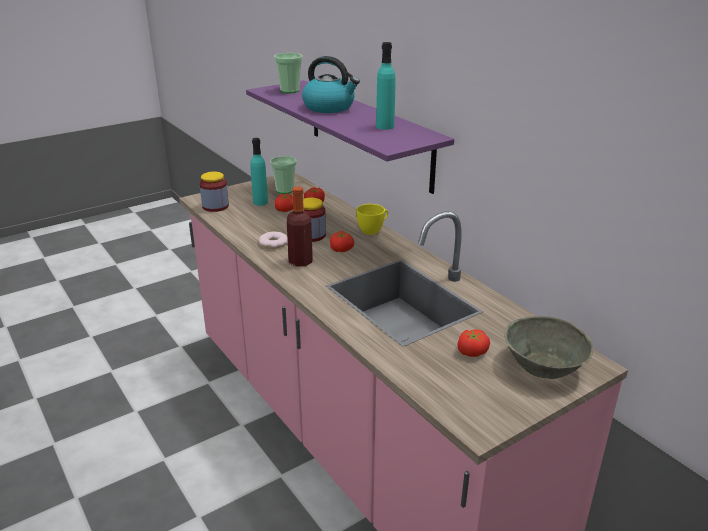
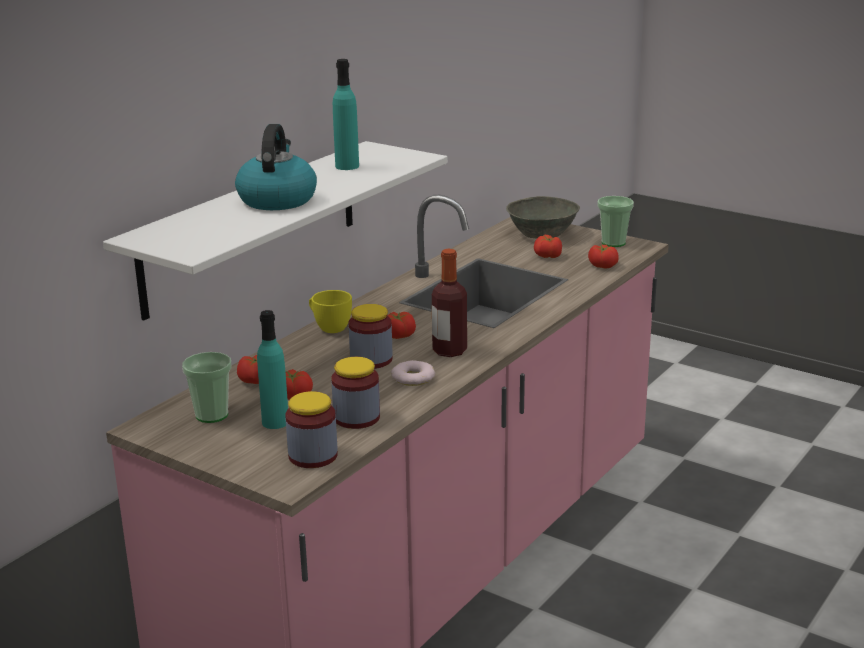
camera: 110 degrees left, 5 degrees down
purple shelf [246,80,454,194] -> white shelf [103,141,448,321]
cup [274,53,303,93] -> cup moved to [597,196,634,247]
none -> jar [331,357,380,429]
none -> tomato [588,245,619,269]

